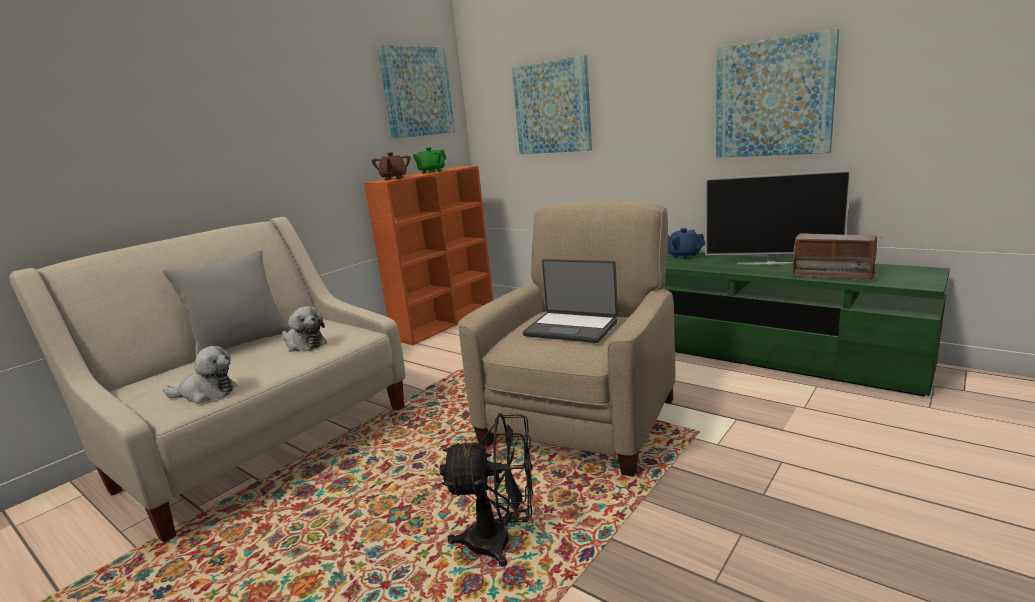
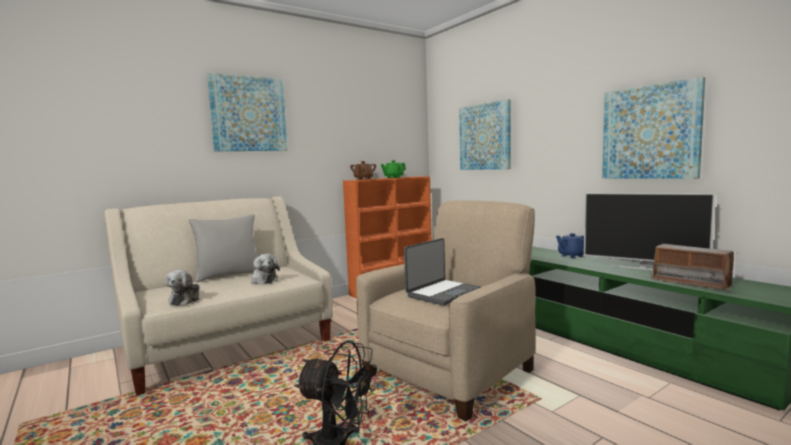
camera: 15 degrees right, 10 degrees down
plush toy [163,346,237,404] -> plush toy turned 75 degrees clockwise [165,270,200,305]
picture [377,44,455,139] -> picture moved to [207,73,288,151]
laptop [523,259,618,343] -> laptop turned 90 degrees counterclockwise [404,238,481,306]

